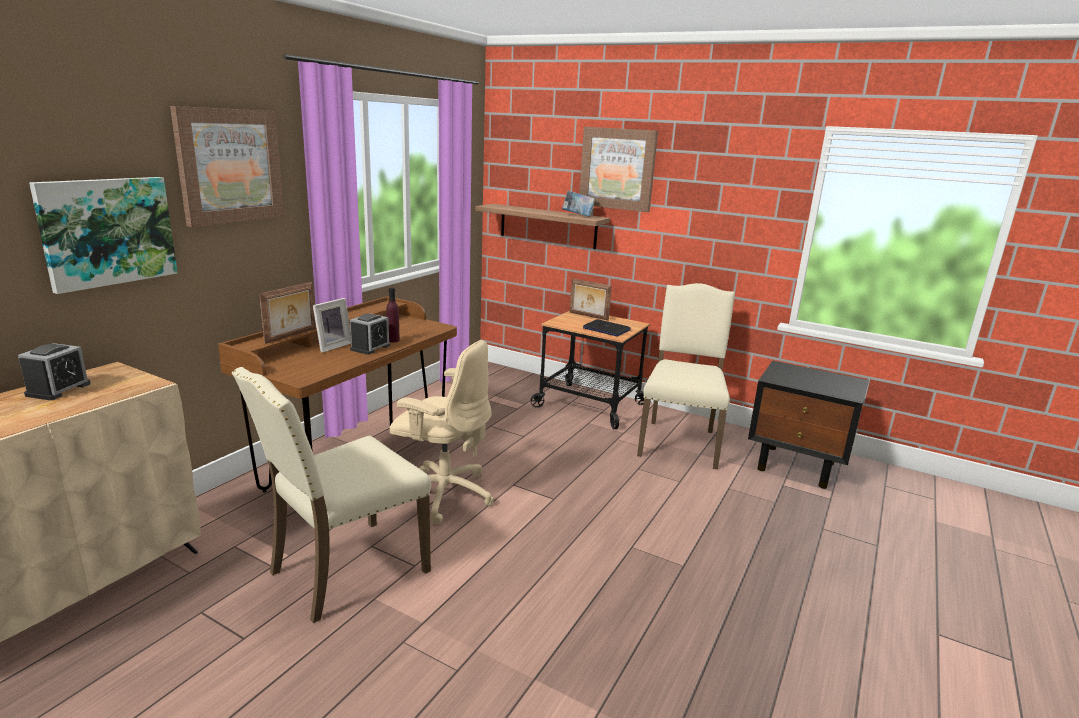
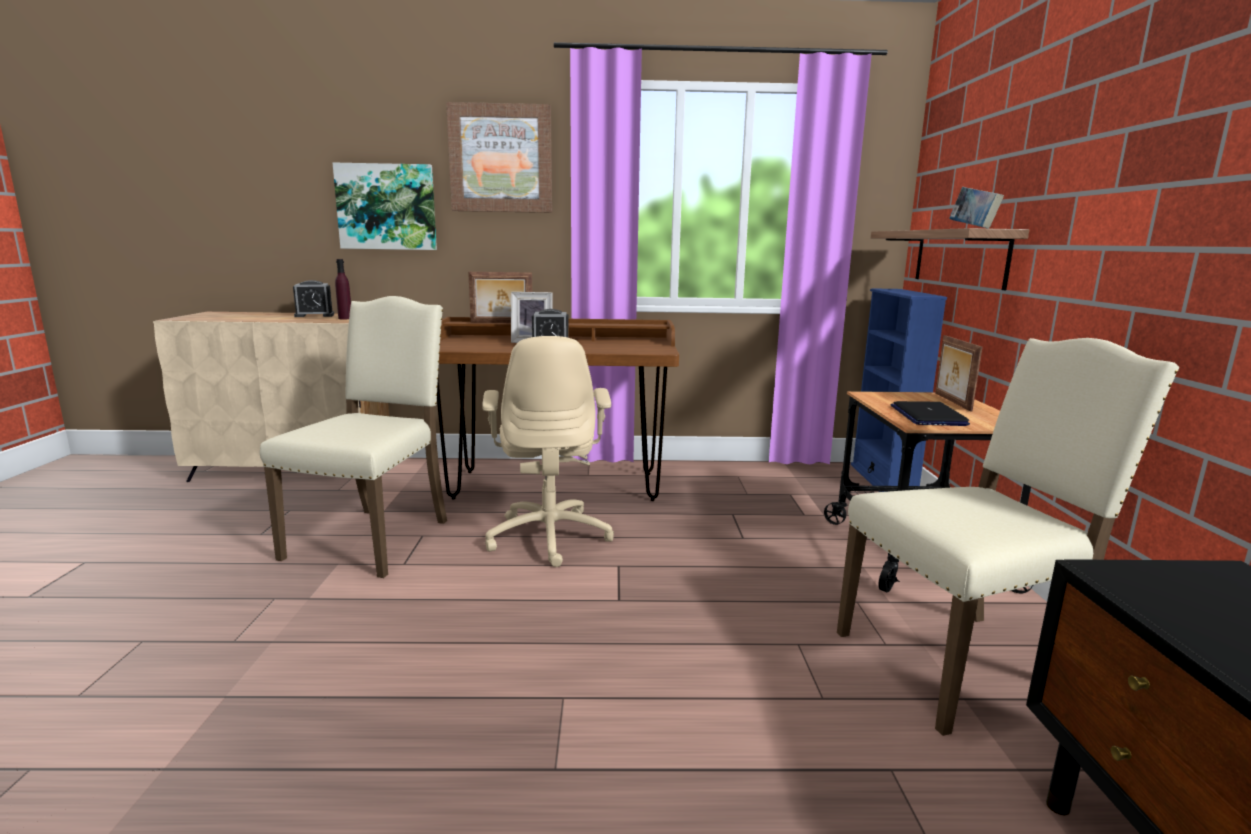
camera: 60 degrees right, 5 degrees down
beige chair [232,367,431,623] -> beige chair turned 90 degrees clockwise [260,296,447,578]
purple bottle [386,288,400,343] -> purple bottle moved to [335,259,351,319]
picture [579,127,658,212] -> none
none -> blue bookcase [851,288,947,492]

